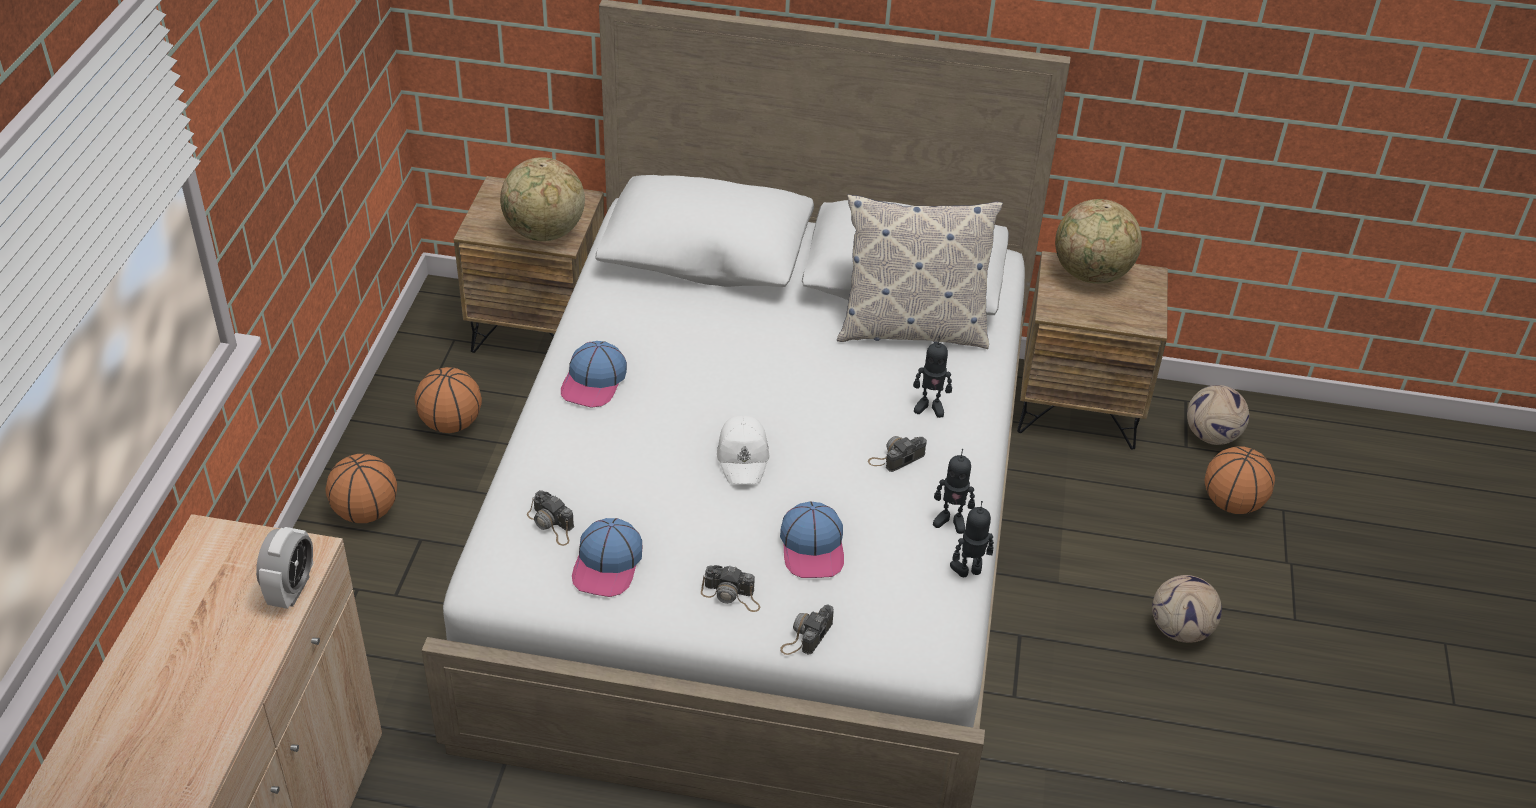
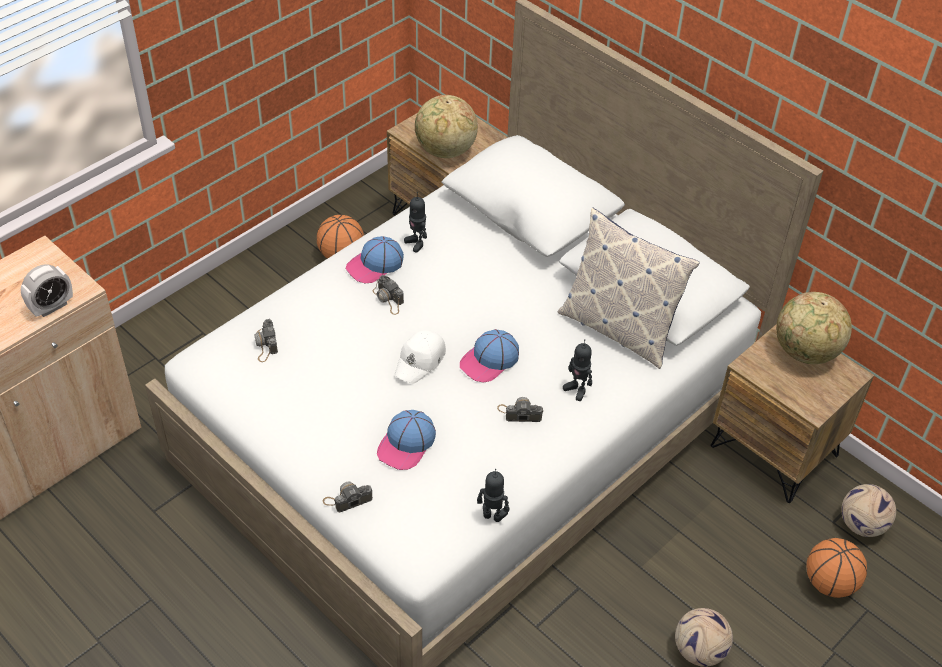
camera: 35 degrees right, 5 degrees up
basketball [325,454,397,523] -> none
cap [572,518,642,597] -> cap moved to [460,329,519,383]
camera [701,565,760,612] -> camera moved to [373,275,404,315]
toy robot [933,449,975,534] -> toy robot moved to [404,192,427,253]

